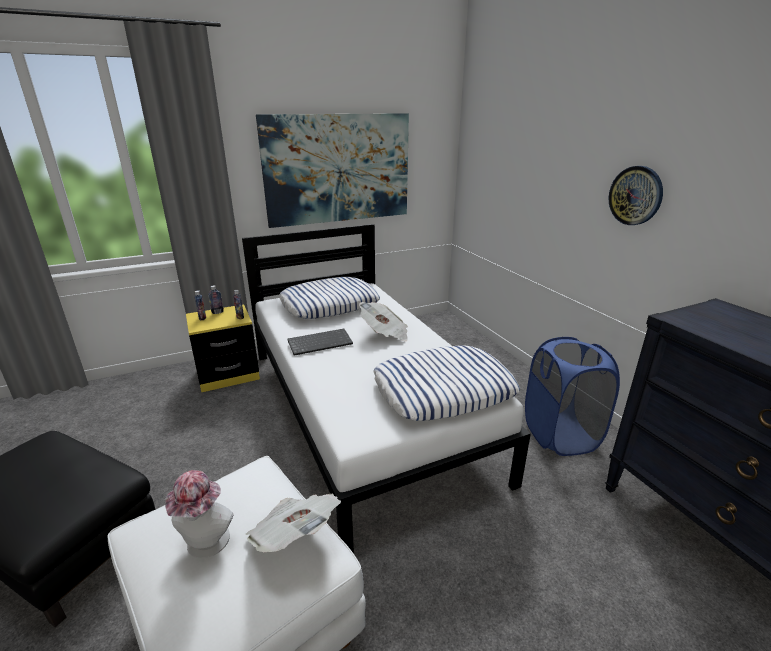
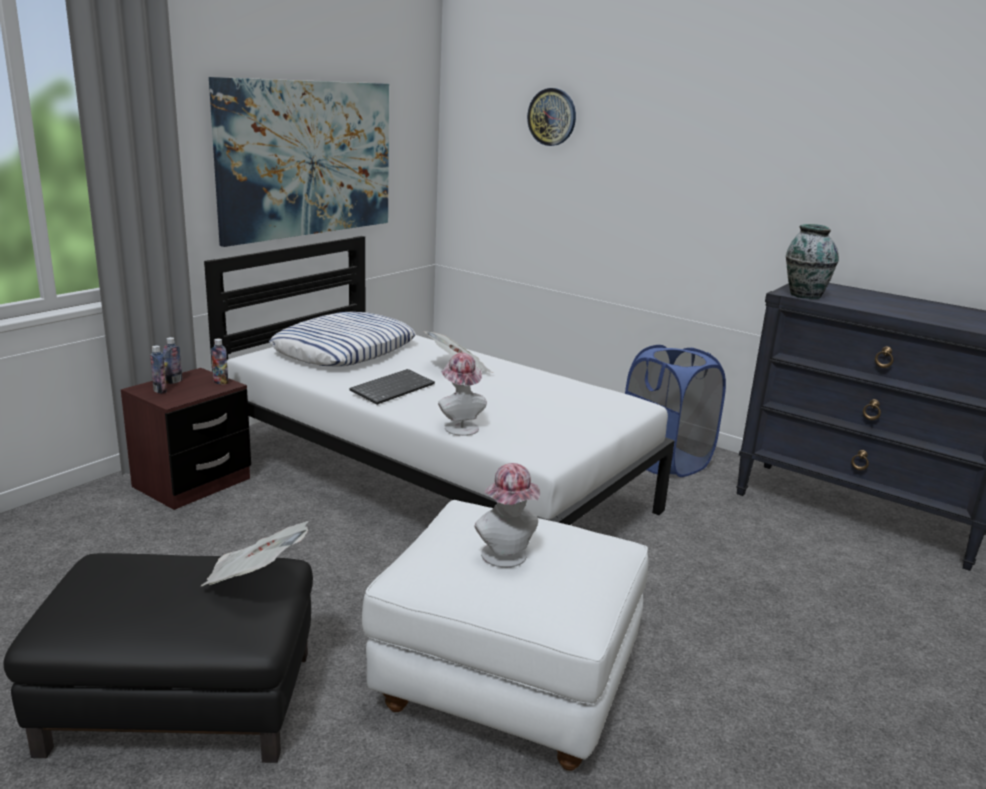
camera: 30 degrees left, 5 degrees down
yellow nightstand [186,304,260,392] -> brown nightstand [121,368,251,510]
newspaper [245,494,341,552] -> newspaper moved to [200,521,309,587]
pillow [373,345,520,421] -> none
wall clock [609,166,663,225] -> wall clock moved to [527,88,576,146]
none -> hat [438,353,487,436]
none -> vase [786,224,839,299]

